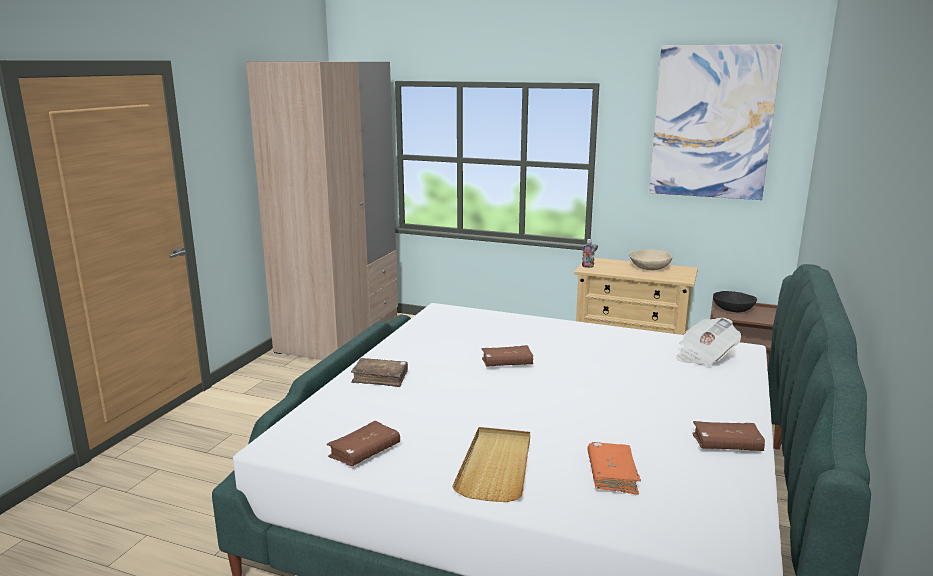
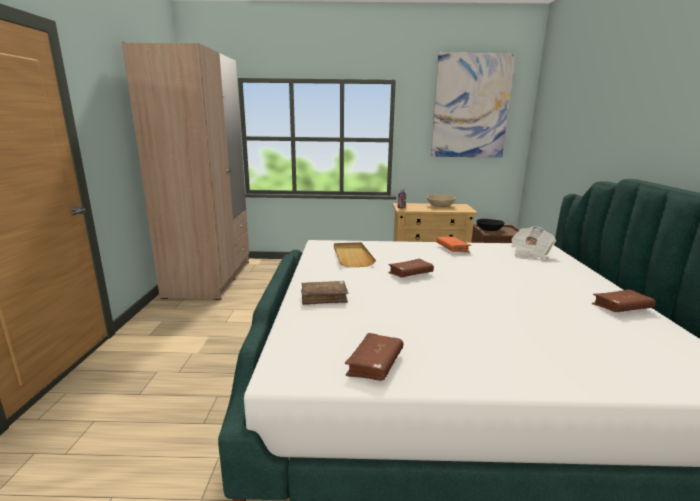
camera: 20 degrees left, 0 degrees up
beige tray [452,427,530,502] -> beige tray moved to [334,242,376,267]
orange book [588,442,641,495] -> orange book moved to [436,237,471,253]

